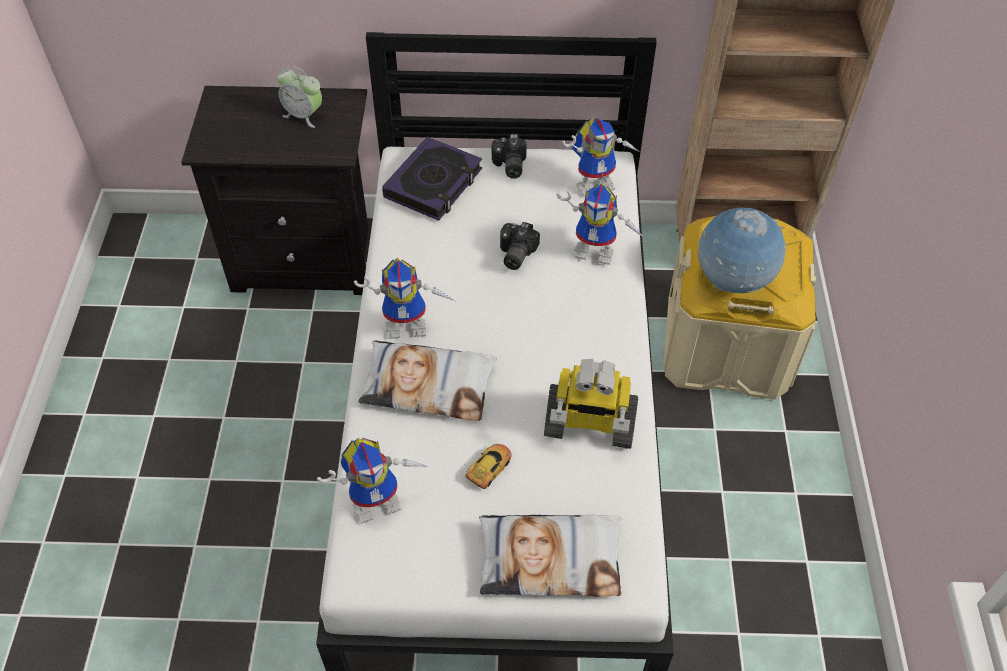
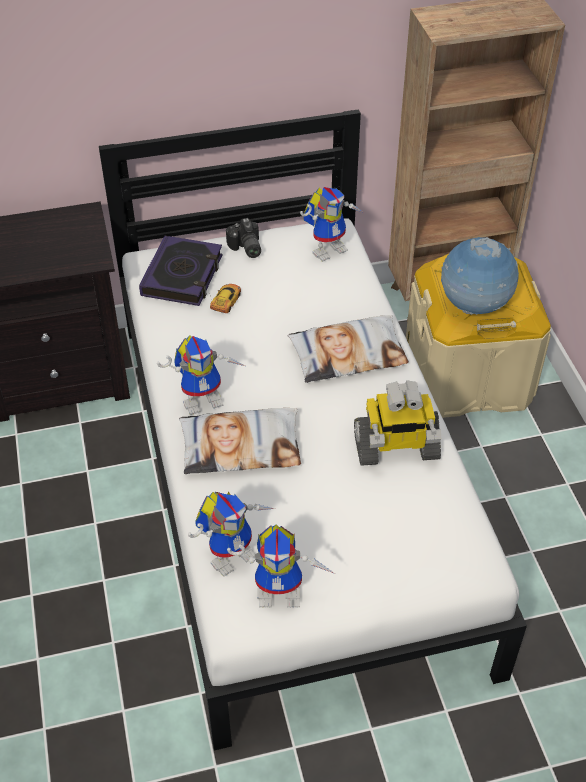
camera: 15 degrees left, 5 degrees down
alarm clock [277,67,322,128] -> none
toy car [465,444,512,489] -> toy car moved to [209,284,241,313]
pillow [479,514,621,597] -> pillow moved to [288,315,409,383]
camera [500,222,540,270] -> none
toy robot [557,183,645,265] -> toy robot moved to [227,525,335,608]

